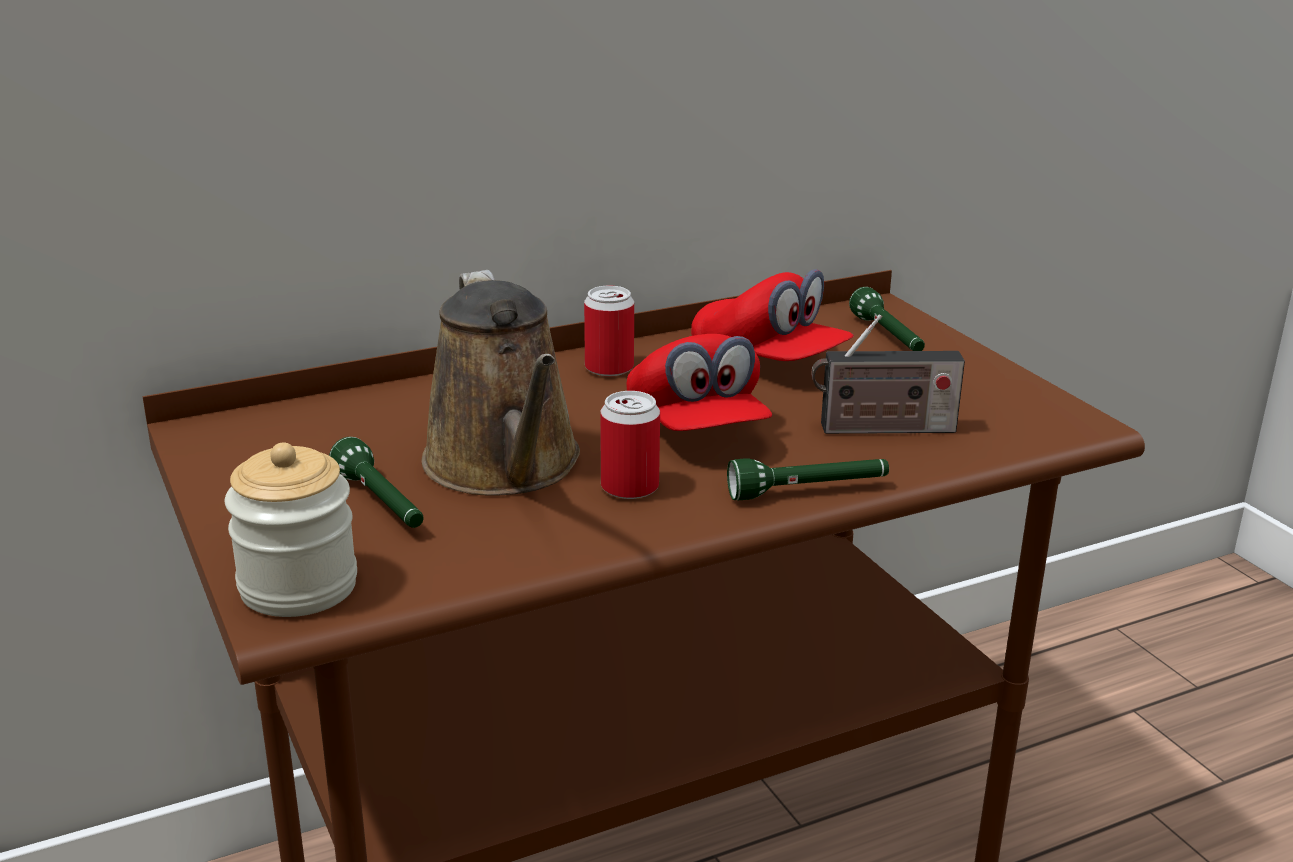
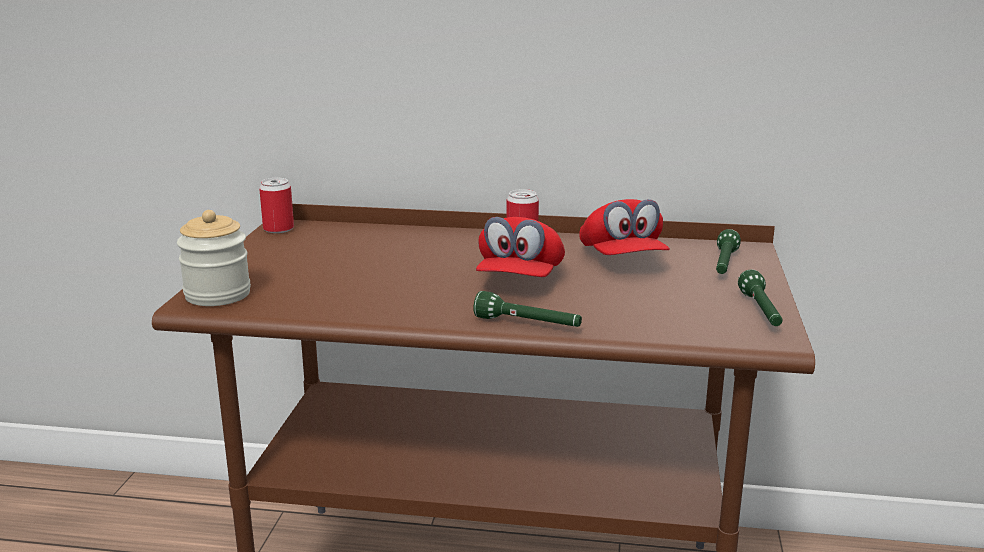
camera: 35 degrees right, 5 degrees down
green flashlight [329,437,424,528] -> green flashlight moved to [738,269,783,326]
brown watering can [422,270,580,496] -> none
can [600,391,660,499] -> can moved to [259,178,294,233]
radio [811,314,965,434] -> none

